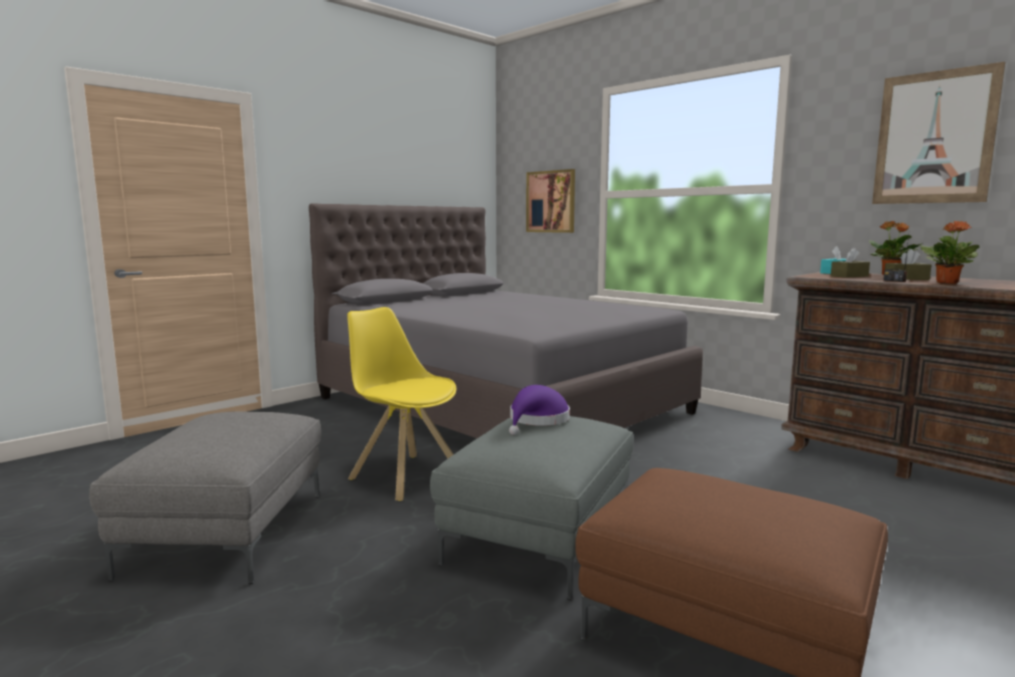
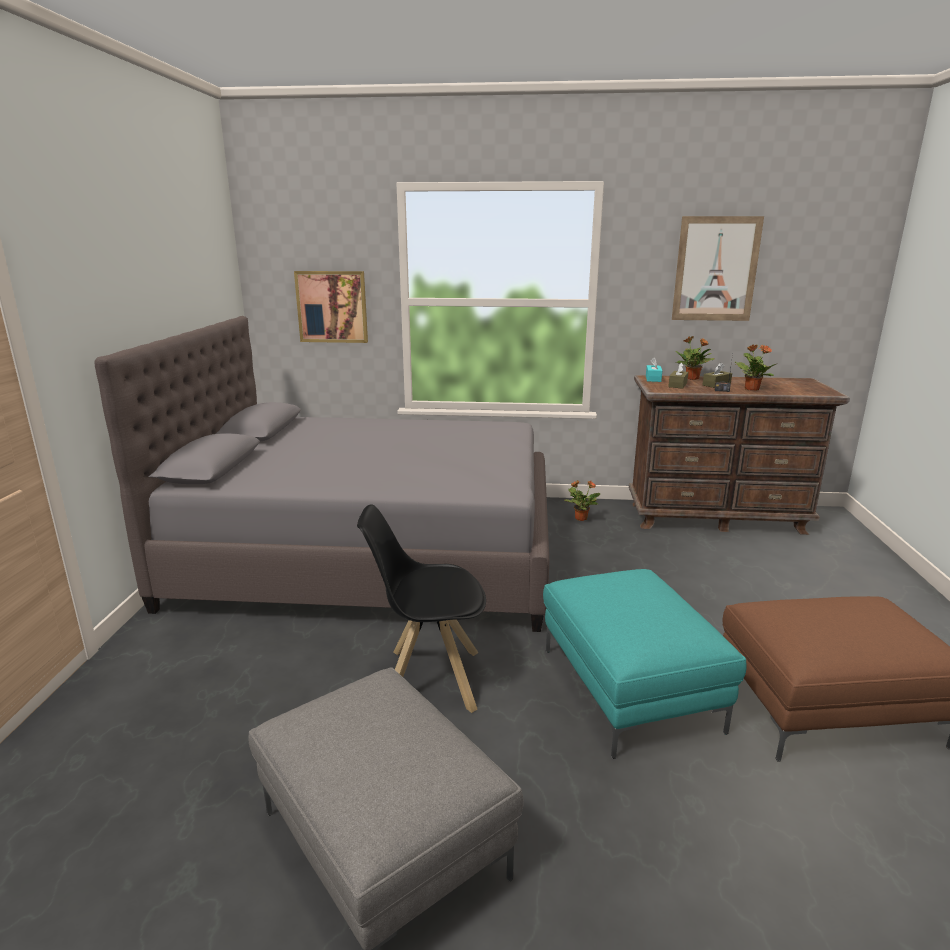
camera: 40 degrees left, 10 degrees up
yellow chair [347,307,456,501] -> black chair [357,504,486,713]
grey ottoman [430,415,634,600] -> turquoise ottoman [543,569,747,759]
purple hat [509,385,570,435] -> none
none -> potted plant [564,481,600,521]

